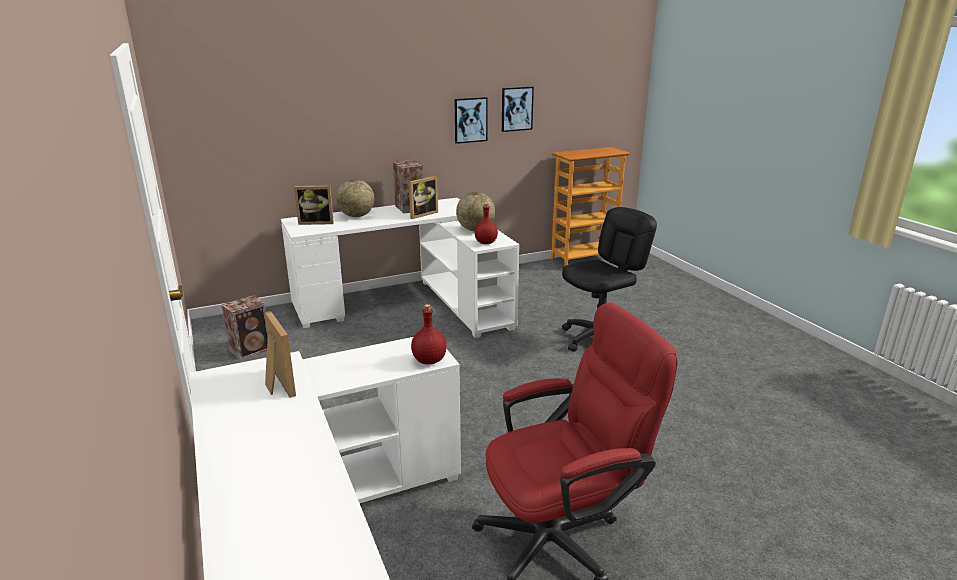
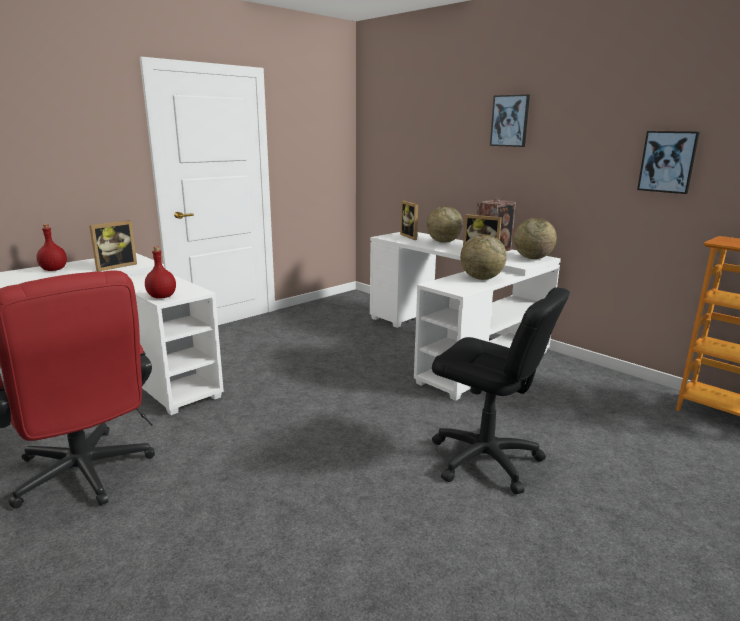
camera: 70 degrees right, 5 degrees down
speaker [221,295,268,360] -> none
picture [455,97,488,144] -> picture moved to [490,94,530,147]
red bottle [475,203,498,244] -> red bottle moved to [37,224,67,271]
none -> globe [514,218,557,259]

